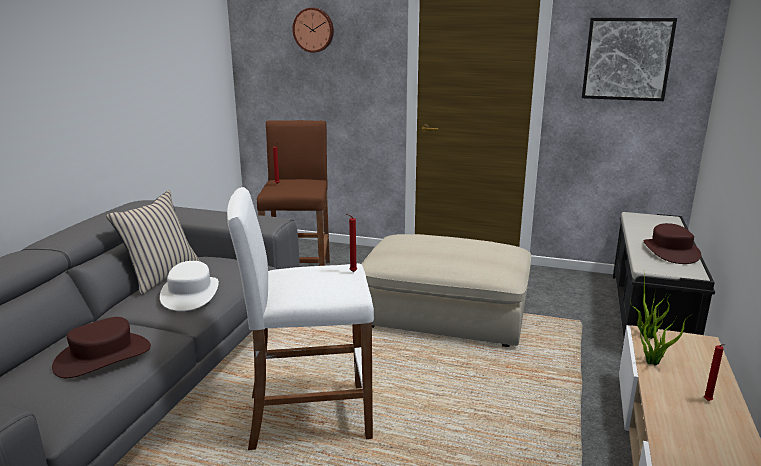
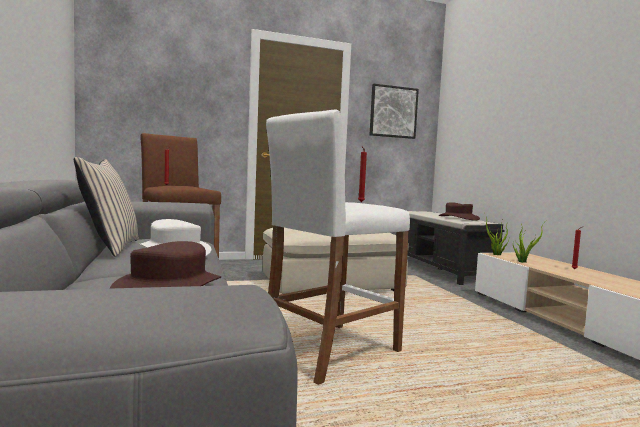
camera: 35 degrees left, 15 degrees down
wall clock [292,8,334,53] -> none

